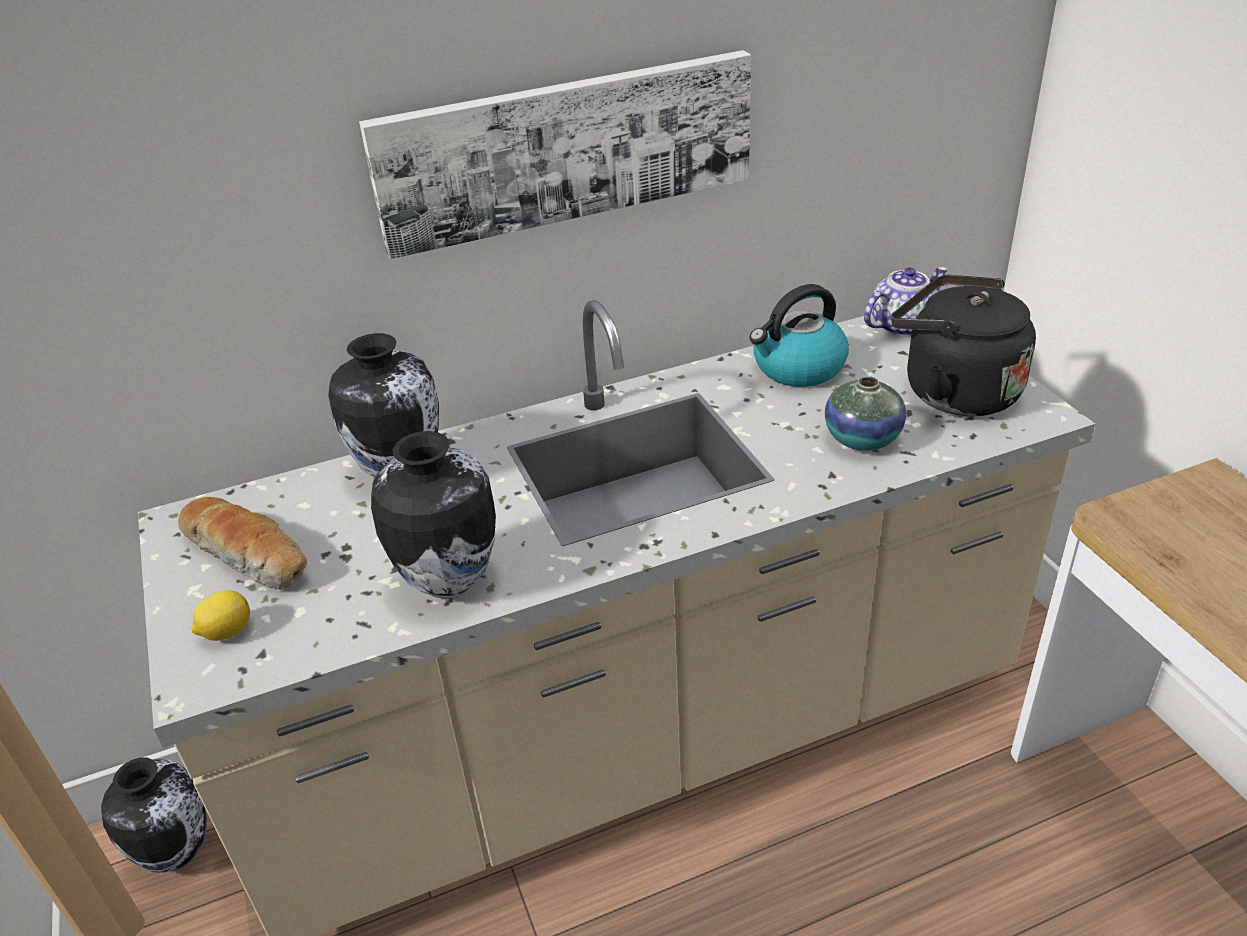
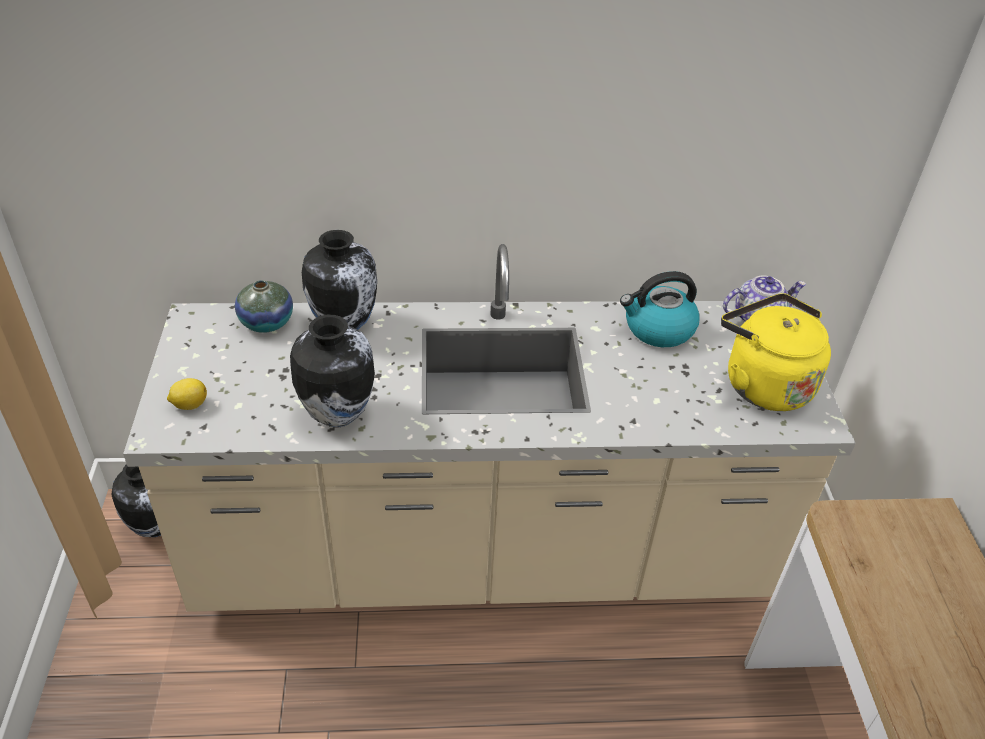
camera: 15 degrees right, 5 degrees up
bread [178,497,307,590] -> none
picture [359,50,751,259] -> none
vase [825,376,906,451] -> vase moved to [235,280,293,333]
black kettle [891,275,1036,416] -> yellow kettle [721,293,831,411]

